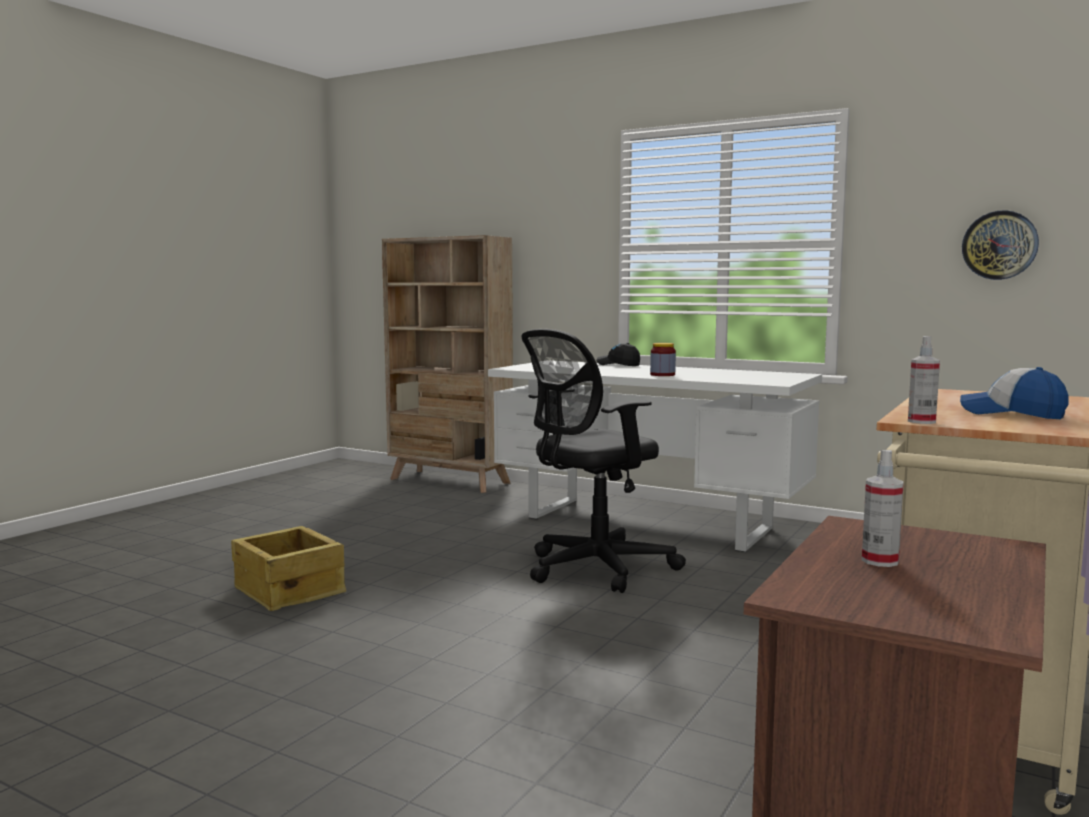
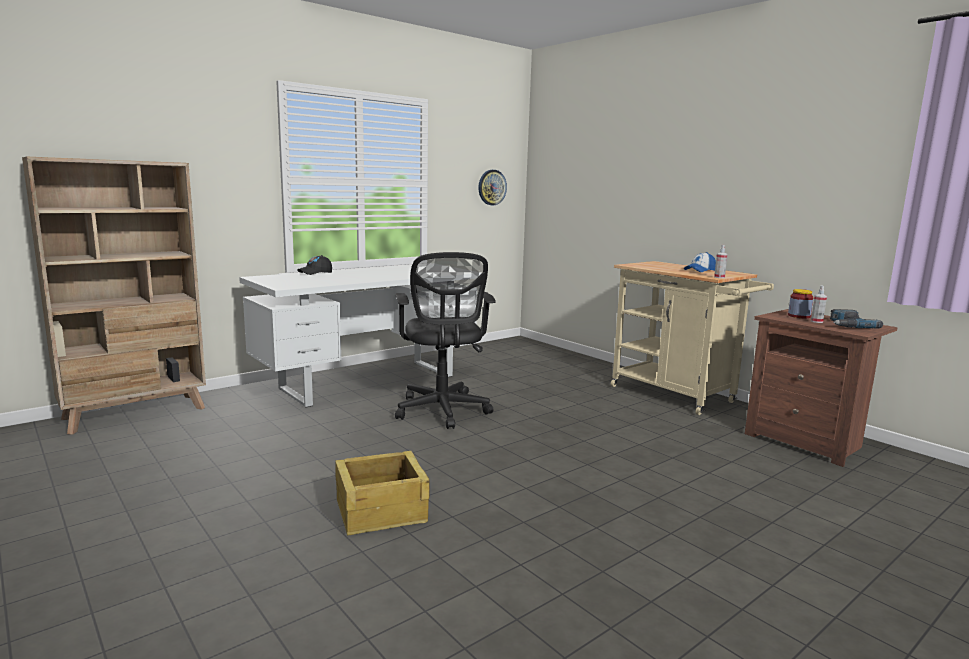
camera: 70 degrees left, 5 degrees up
jar [650,343,676,376] -> jar moved to [788,289,814,318]
none -> power drill [830,309,883,328]

